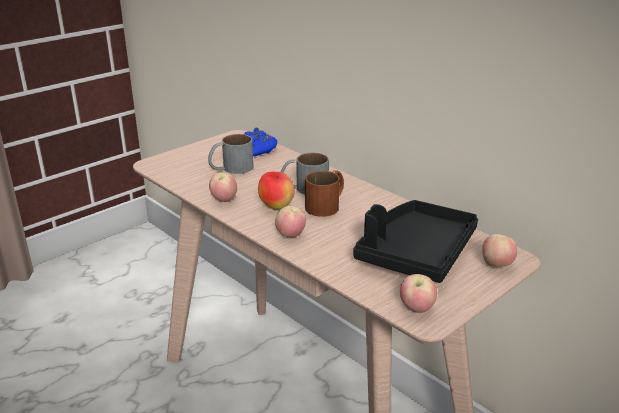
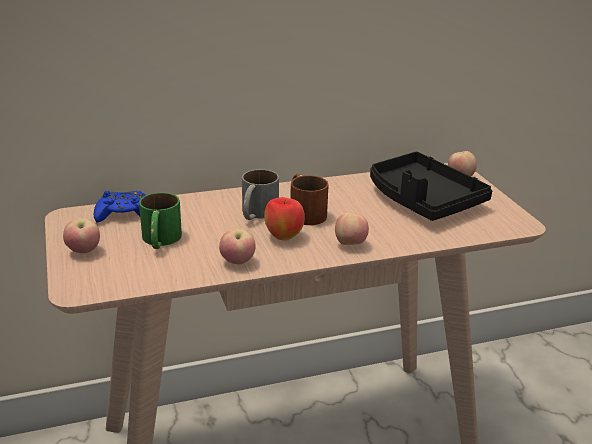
camera: 65 degrees left, 0 degrees up
grey mug [208,134,254,174] -> green mug [139,192,182,249]
apple [400,274,437,313] -> apple moved to [63,218,100,253]

